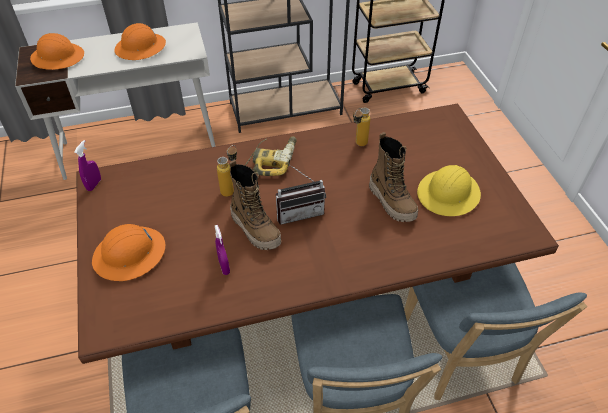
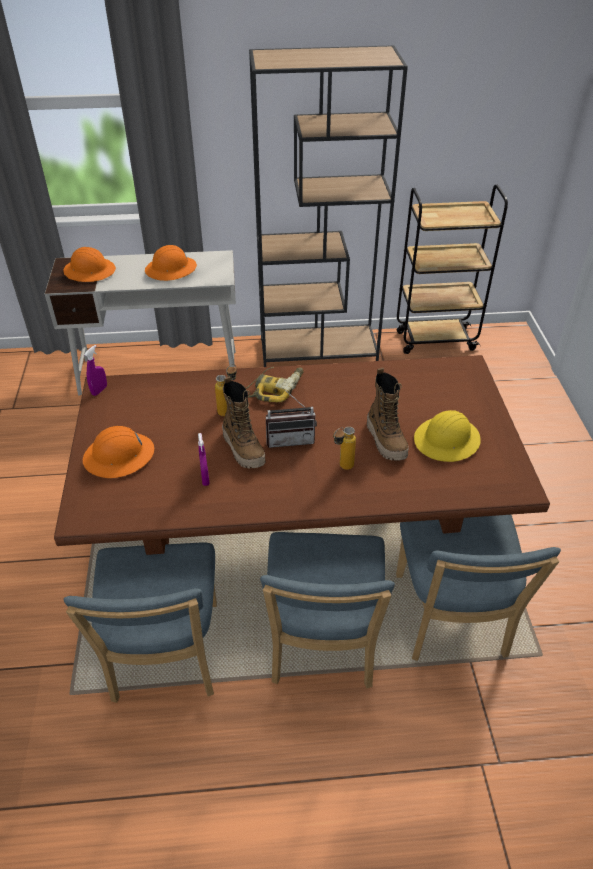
camera: 10 degrees right, 5 degrees down
bottle [353,108,370,146] -> bottle moved to [333,427,356,470]

